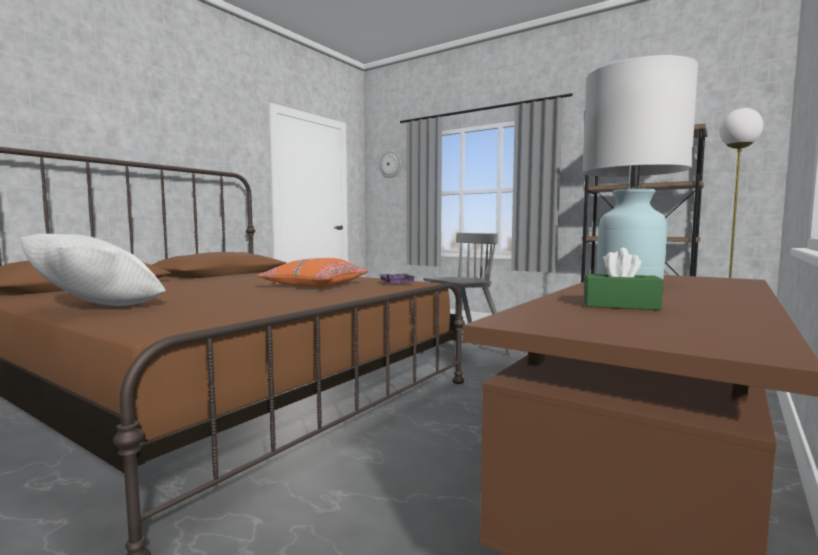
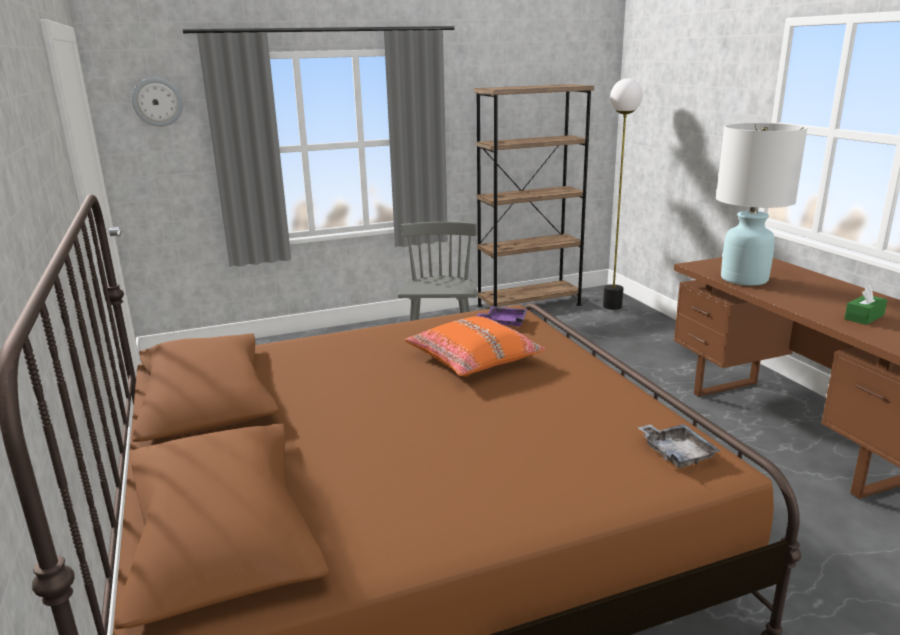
camera: 55 degrees left, 15 degrees up
white pillow [21,234,165,306] -> none
none -> grey tray [637,424,721,468]

